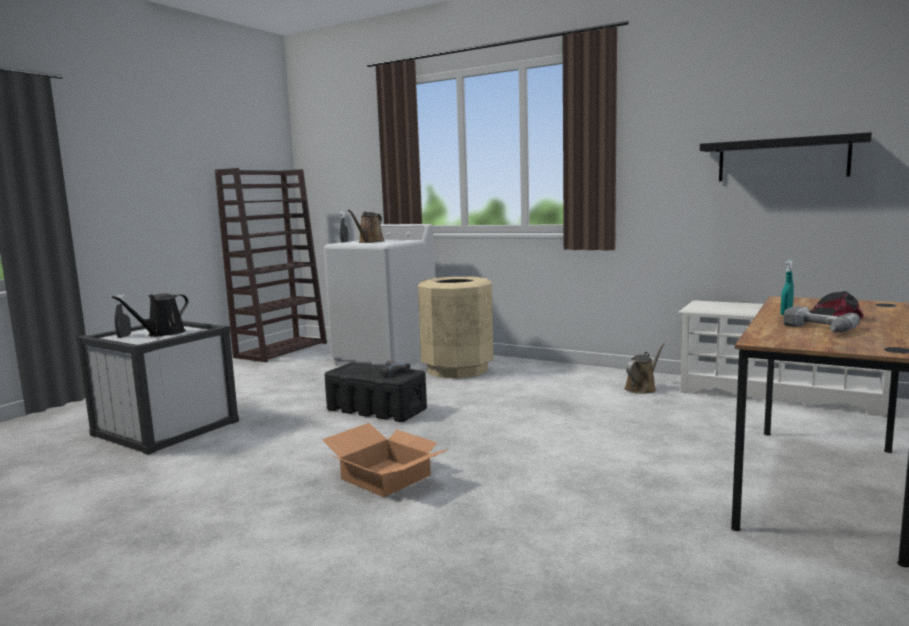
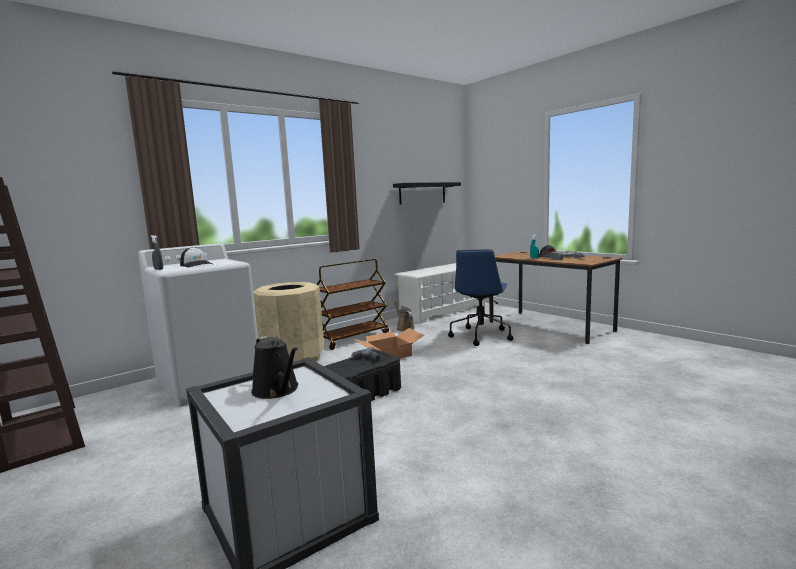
camera: 70 degrees left, 0 degrees up
grey spray bottle [115,294,131,338] -> none
cardboard box [322,423,449,497] -> cardboard box moved to [354,328,425,358]
brown watering can [348,210,384,243] -> cap [180,247,213,267]
none -> brown cart [316,259,389,350]
none -> blue office chair [448,249,514,346]

